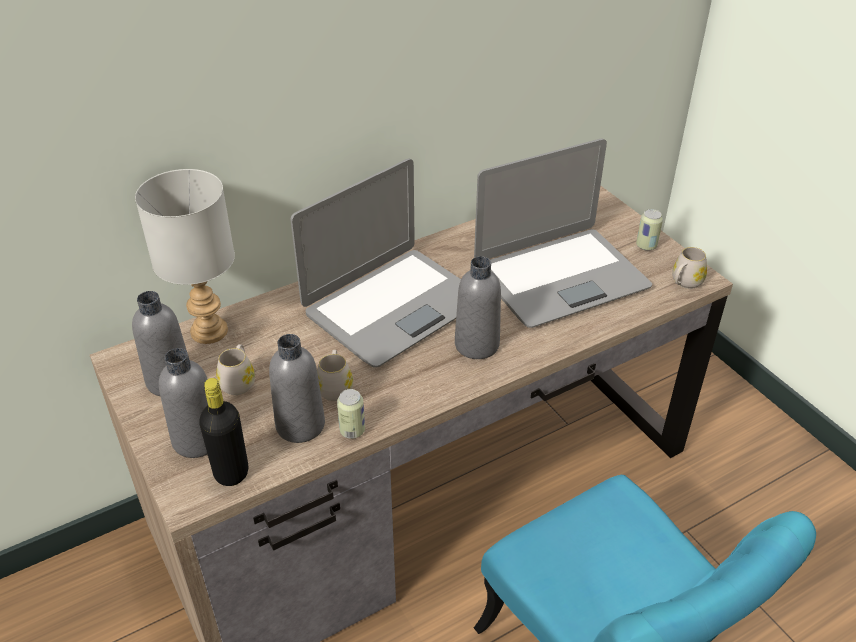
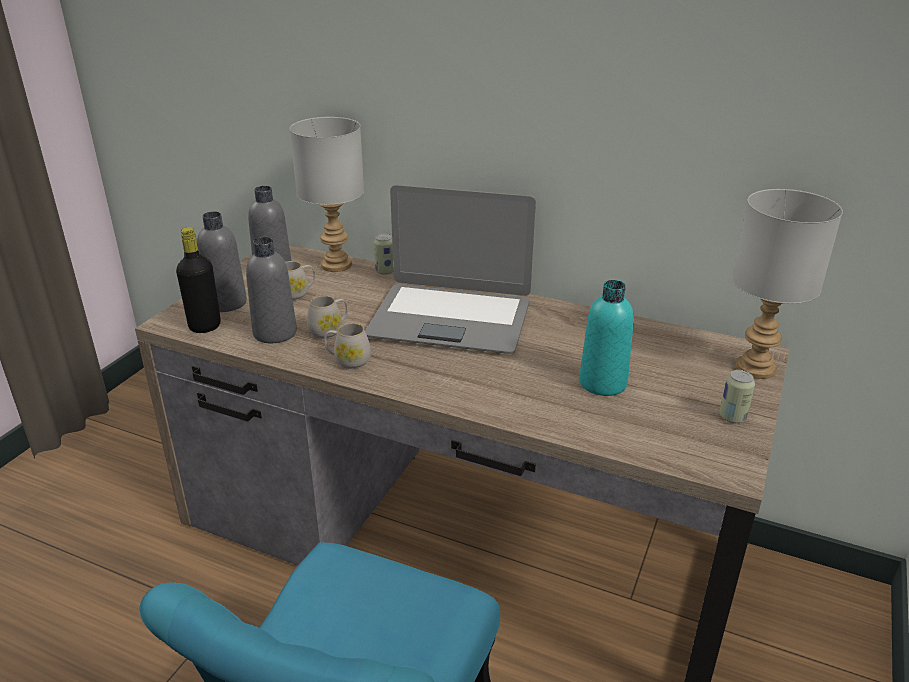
camera: 55 degrees right, 10 degrees down
can [337,389,365,439] -> can moved to [374,234,393,275]
grey bottle [455,256,501,359] -> none
laptop [474,138,652,328] -> turquoise bottle [579,280,634,396]
white mug [672,247,707,289] -> white mug moved to [324,323,371,369]
none -> grey table lamp [732,189,843,379]

